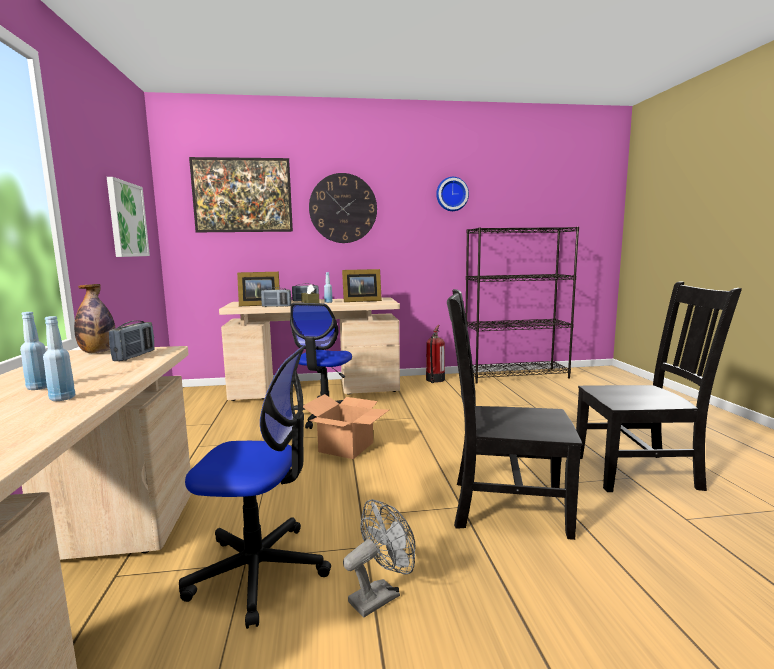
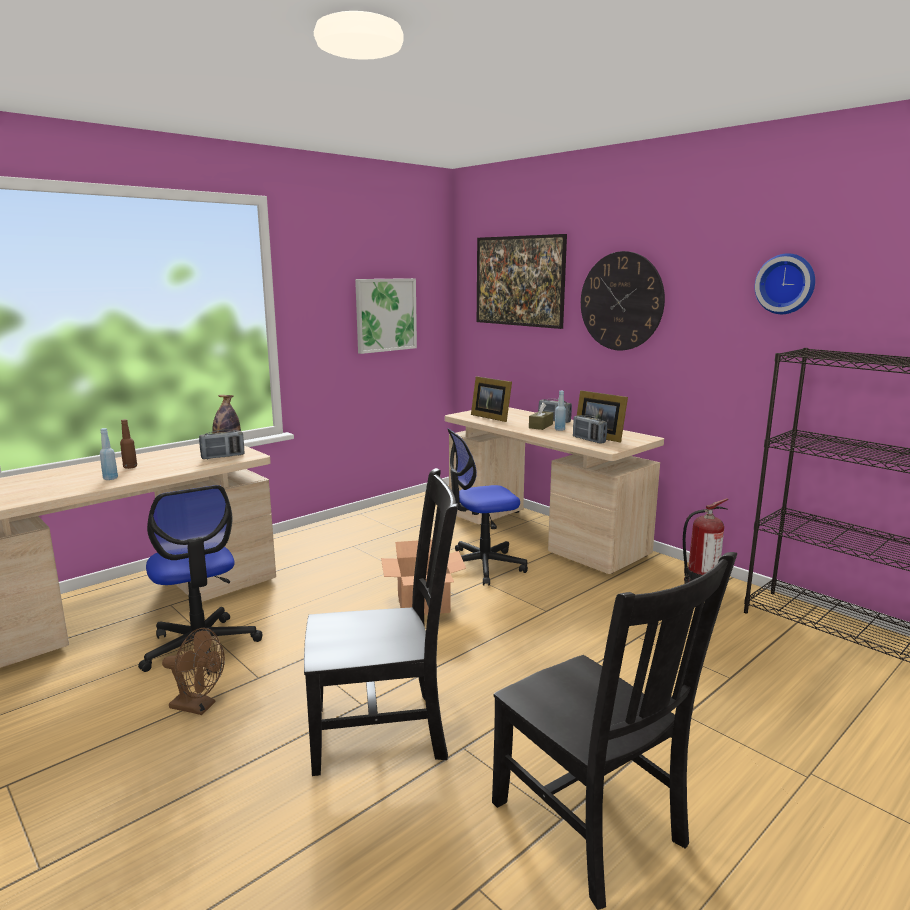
camera: 55 degrees right, 5 degrees up
blue bottle [20,312,47,390] -> brown bottle [120,419,137,469]
radio [261,287,291,307] -> radio moved to [573,415,607,444]
grey fan [343,499,416,617] -> brown fan [162,628,225,715]
black chair [447,289,582,540] -> black chair turned 105 degrees clockwise [304,468,458,776]

